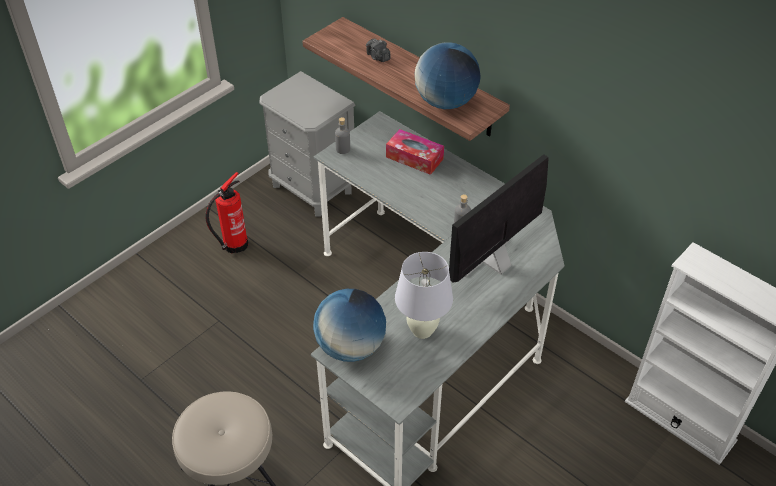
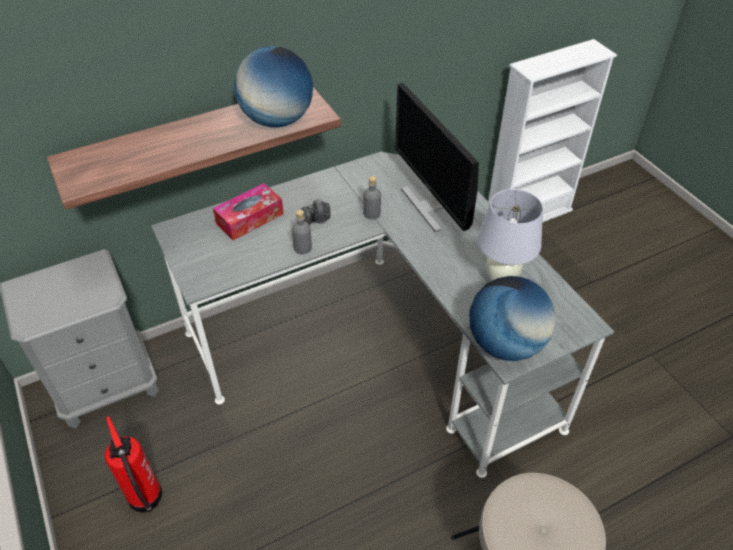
camera: 70 degrees left, 0 degrees up
grey bottle [335,117,350,154] -> grey bottle moved to [292,210,312,254]
camera [366,39,391,62] -> camera moved to [301,199,331,225]

